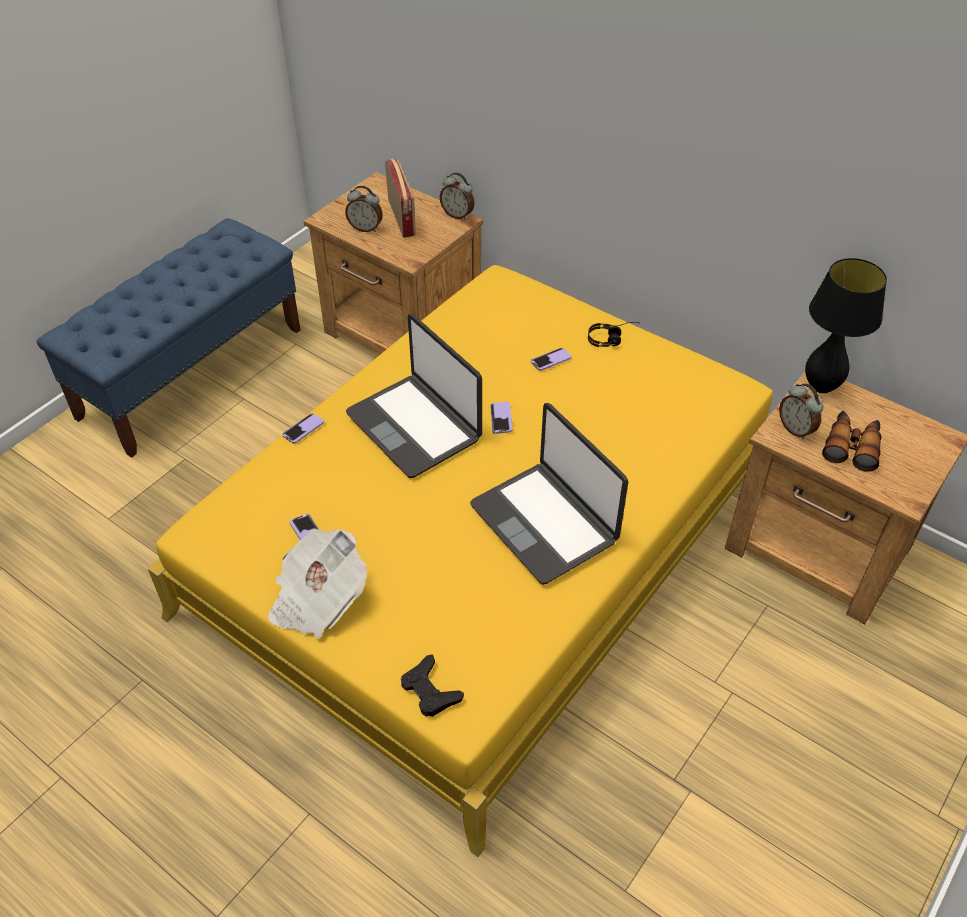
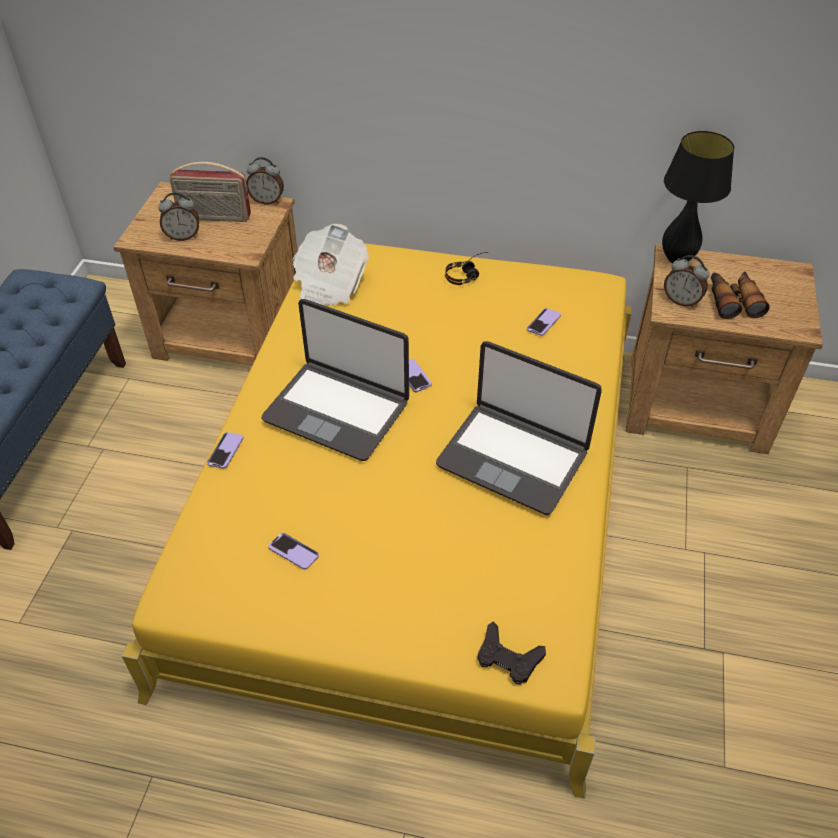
camera: 25 degrees left, 0 degrees up
newspaper [268,529,367,638] -> newspaper moved to [292,224,369,305]
radio [385,159,416,238] -> radio turned 135 degrees clockwise [170,162,251,222]
phone [531,348,571,371] -> phone moved to [527,308,561,336]

